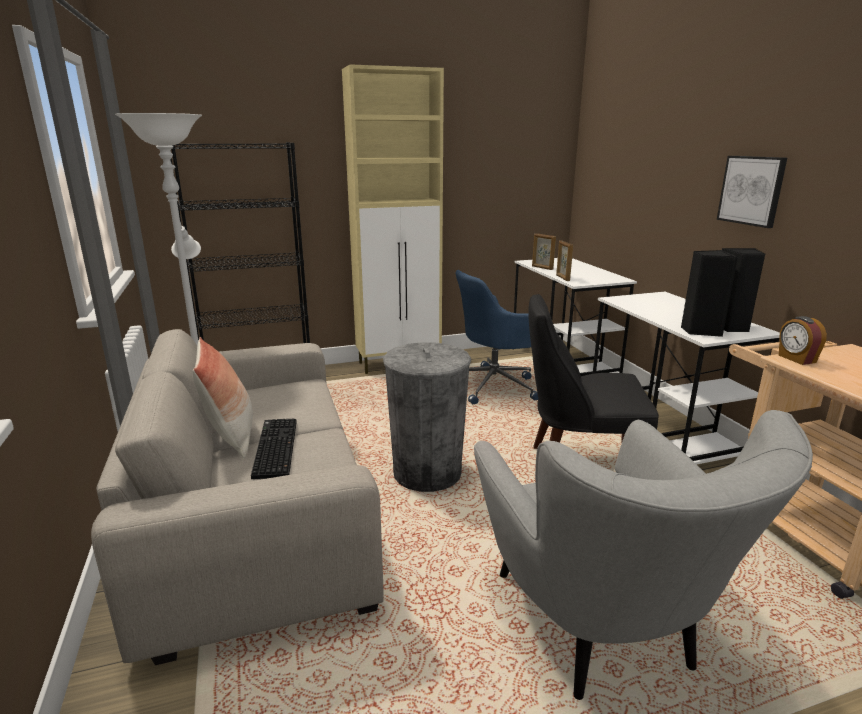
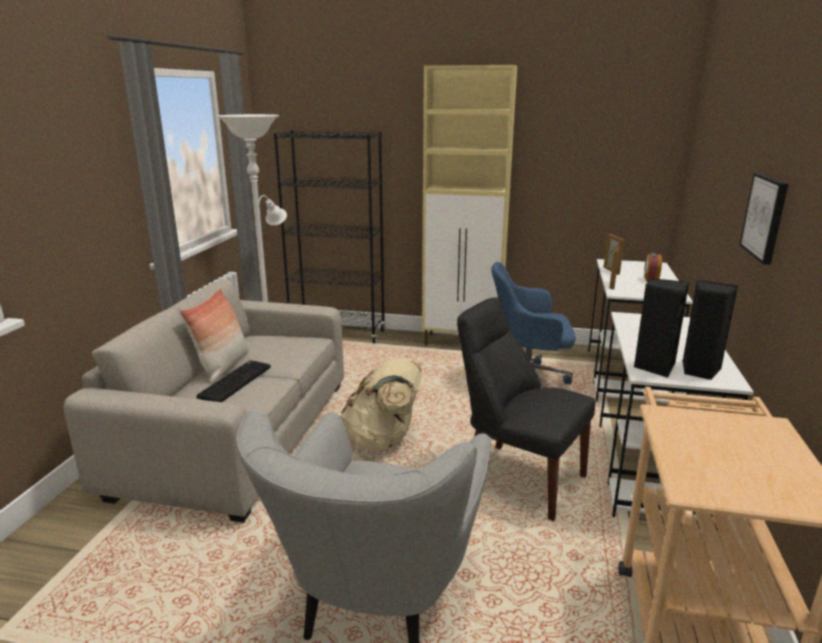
camera: 30 degrees right, 0 degrees up
grey trash can [383,342,471,492] -> beige backpack [340,359,422,450]
alarm clock [779,316,827,365] -> alarm clock moved to [644,253,662,282]

